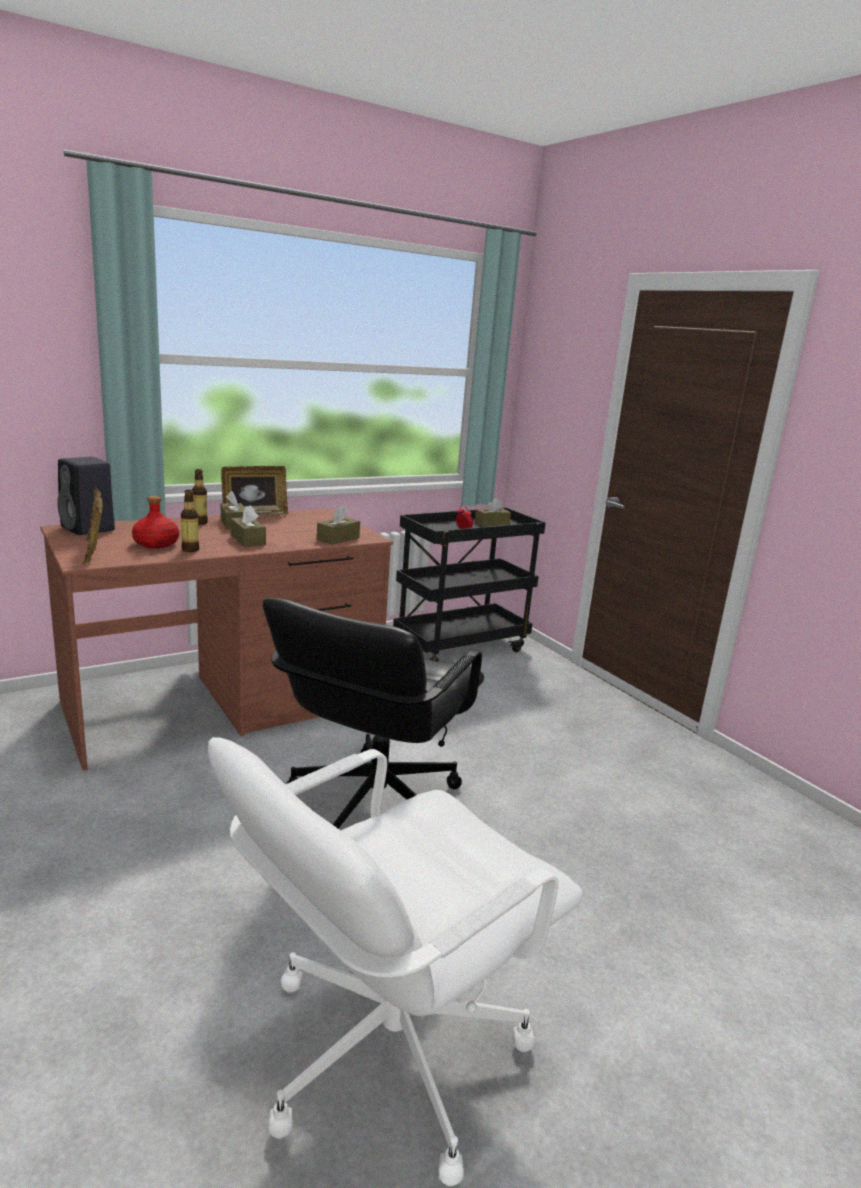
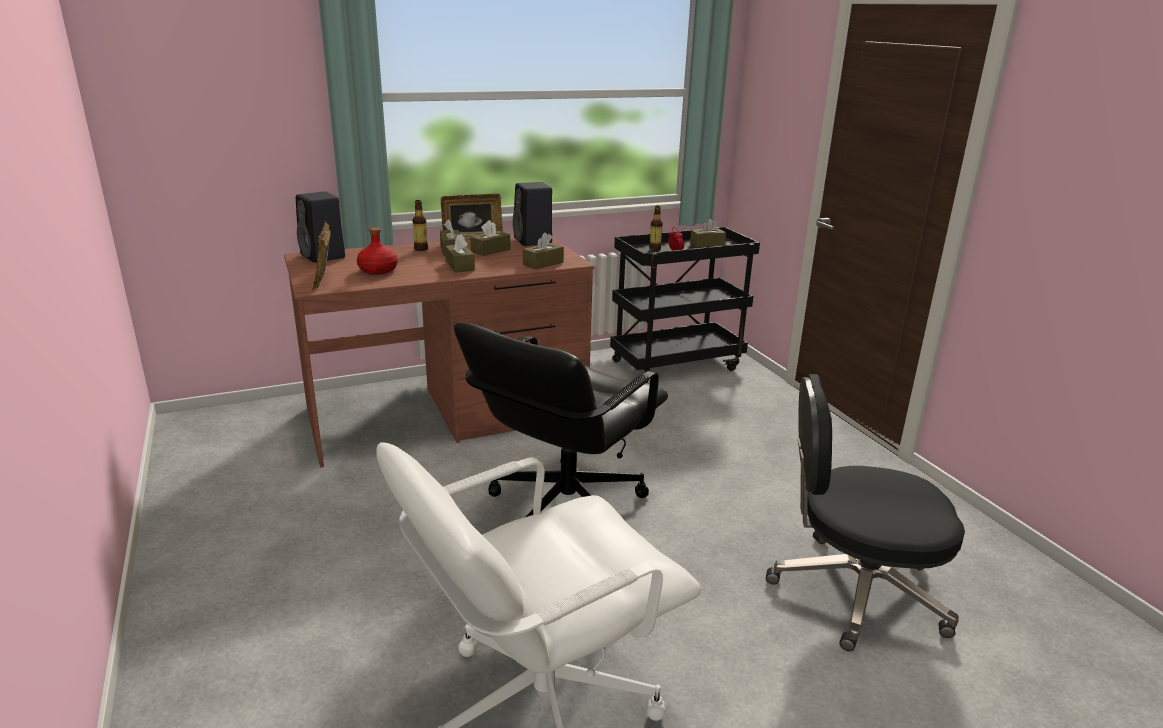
camera: 10 degrees right, 5 degrees up
bottle [181,490,199,552] -> bottle moved to [649,206,663,251]
none -> brown tissue box [470,220,510,256]
none -> black speaker [513,182,552,246]
none -> black office chair [766,374,965,651]

